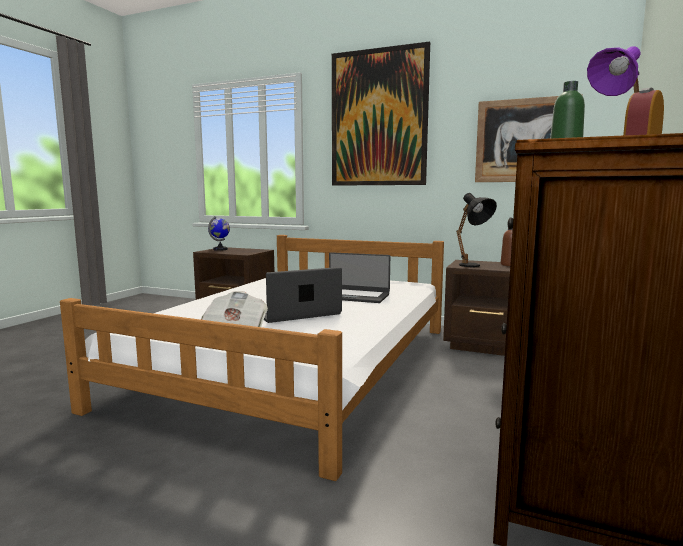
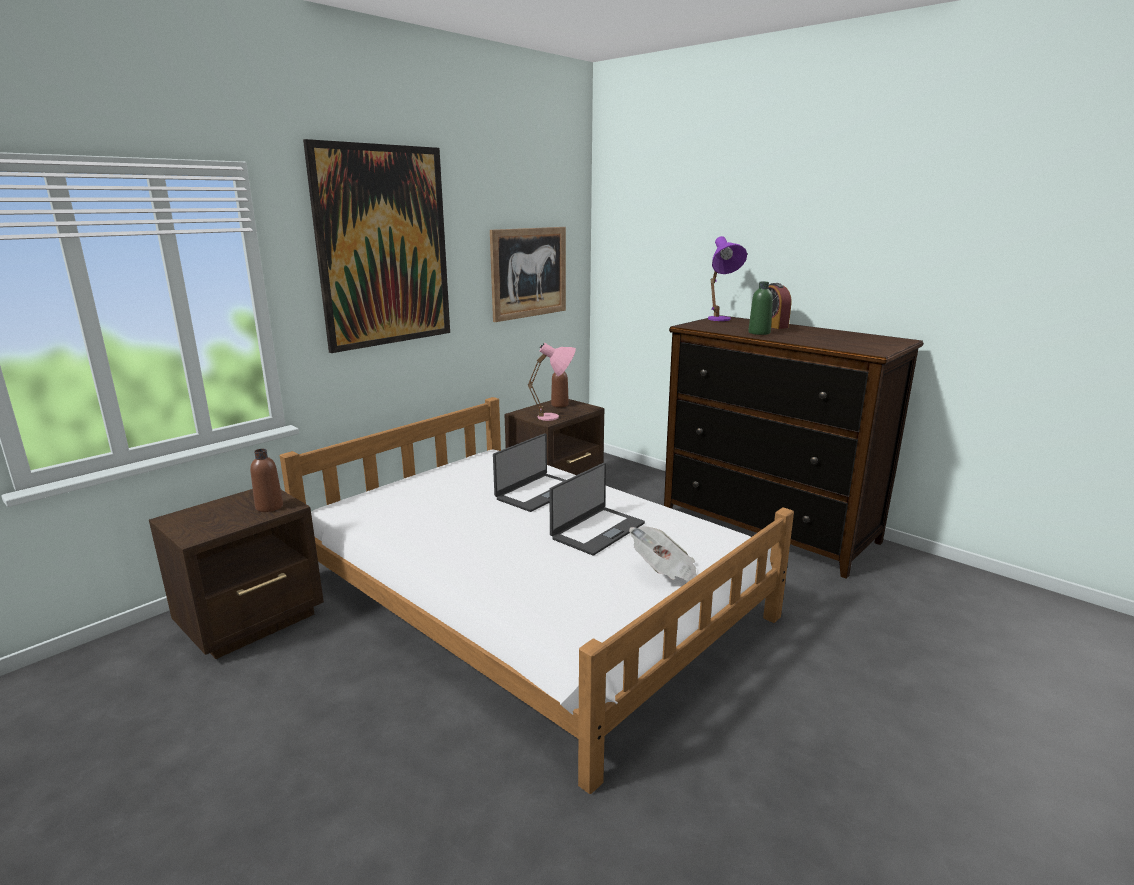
camera: 70 degrees left, 10 degrees up
globe [208,216,230,251] -> none
laptop [264,267,342,323] -> laptop turned 135 degrees counterclockwise [549,463,645,556]
black table lamp [456,193,497,267] -> pink table lamp [528,343,576,421]
none -> brown bottle [250,449,283,512]

